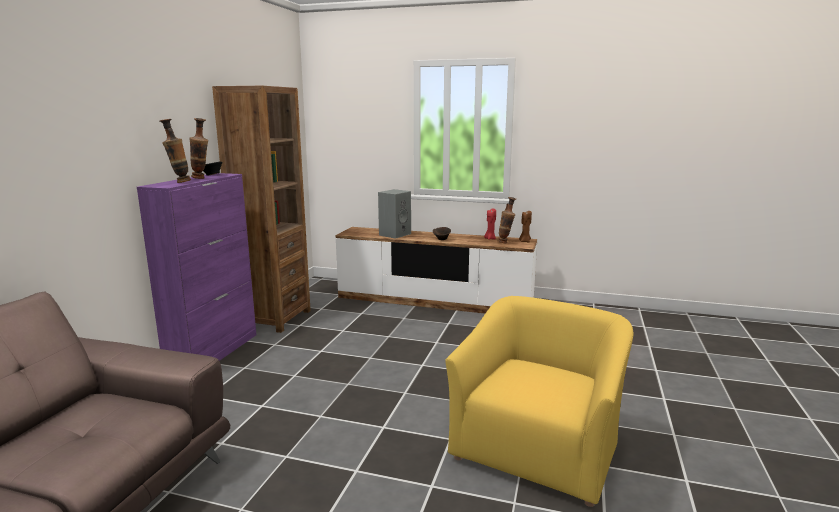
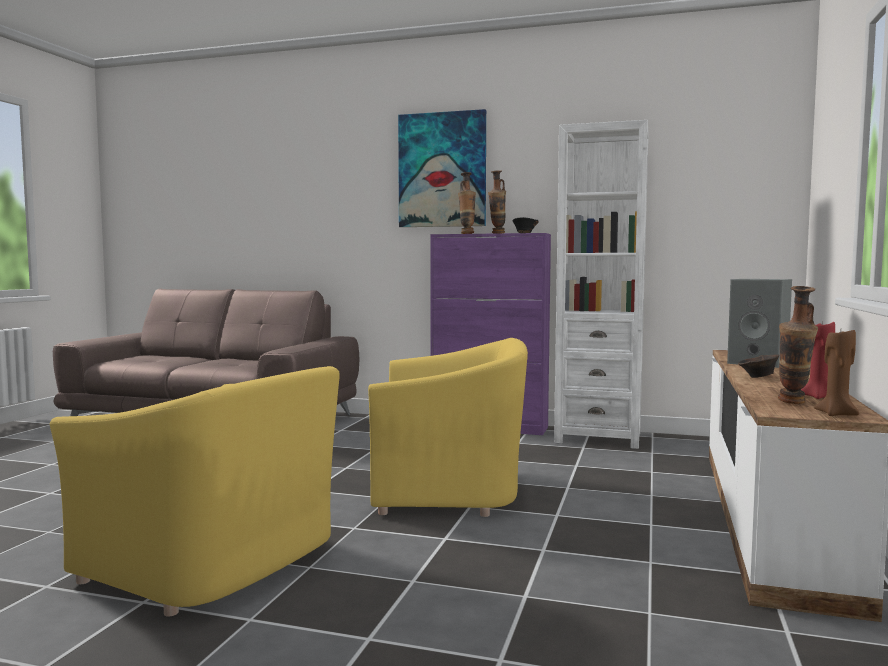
camera: 90 degrees right, 10 degrees down
brown bookcase [212,86,311,333] -> white bookcase [554,120,649,449]
none -> yellow armchair [368,338,528,517]
none -> picture [398,109,486,227]

